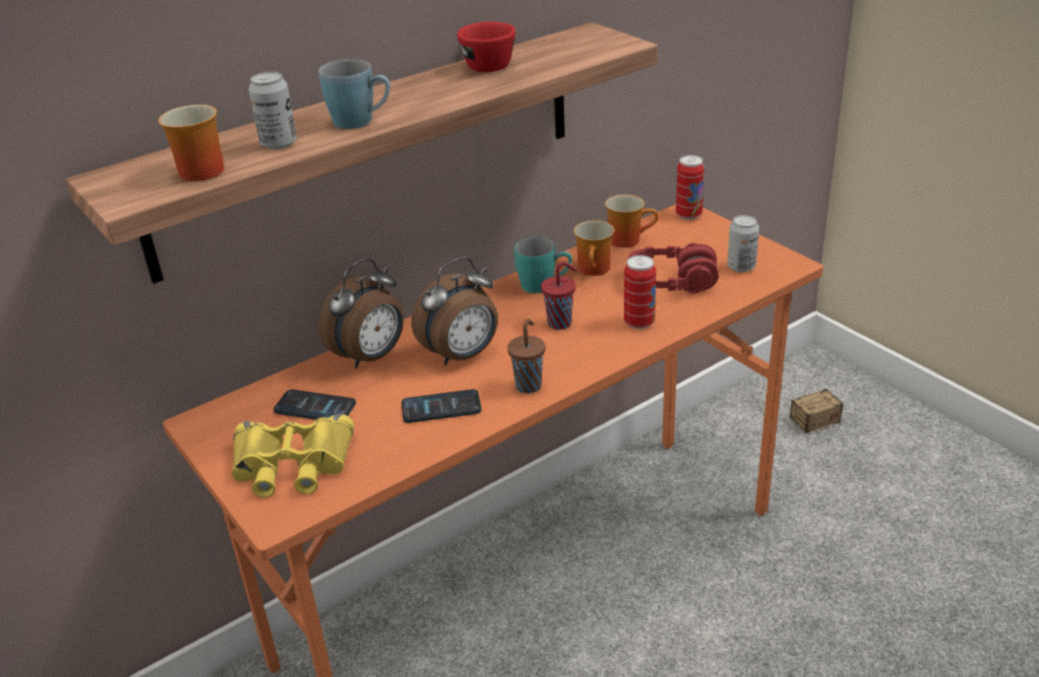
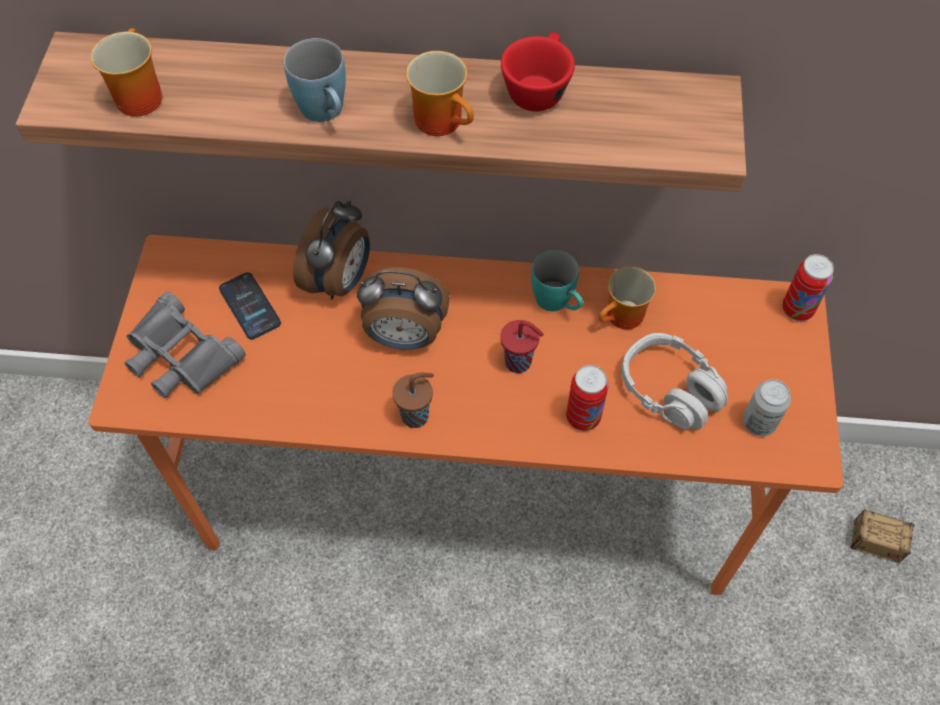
camera: 40 degrees right, 25 degrees up
yellow binoculars [232,414,354,497] -> grey binoculars [125,292,246,398]
can [249,72,297,150] -> none
alarm clock [318,258,404,369] -> alarm clock turned 60 degrees counterclockwise [293,199,370,300]
phone [401,389,481,423] -> none
mug [605,195,659,248] -> mug moved to [406,51,474,136]
red headphones [627,243,719,294] -> grey headphones [621,333,728,430]

